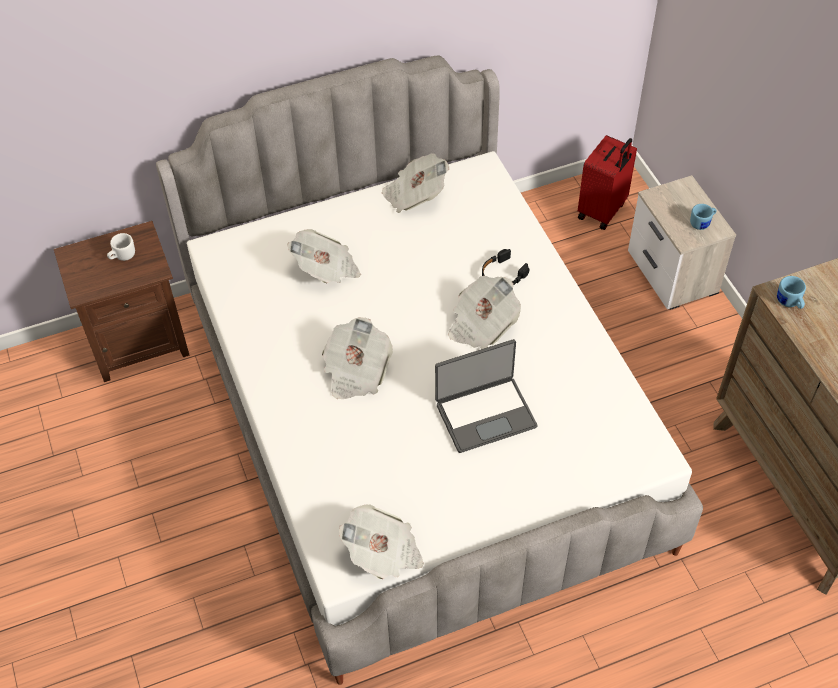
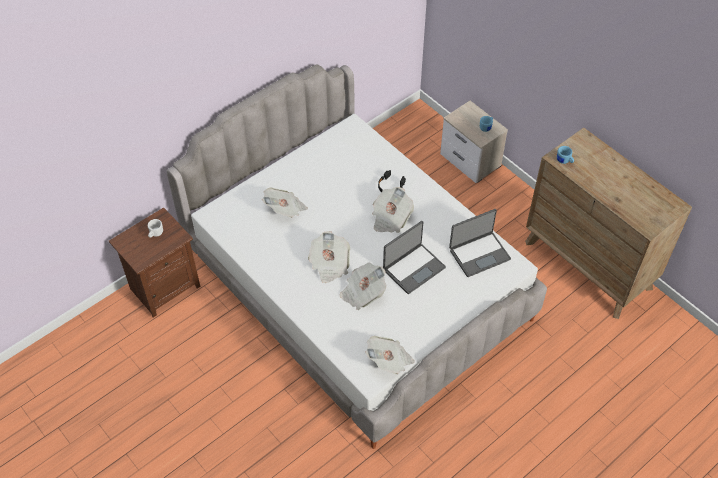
camera: 20 degrees left, 0 degrees up
newspaper [382,153,449,213] -> newspaper moved to [340,263,386,310]
red suitcase [578,135,637,230] -> none
none -> laptop [449,209,511,277]

